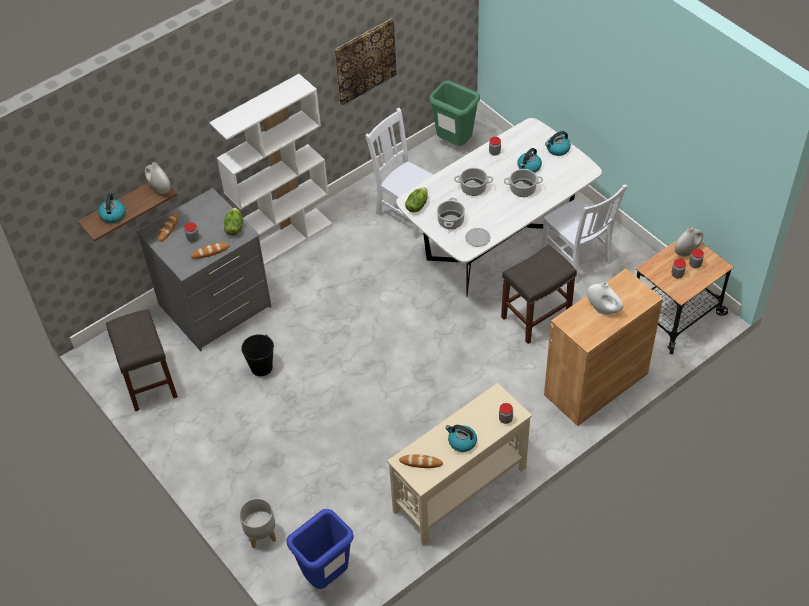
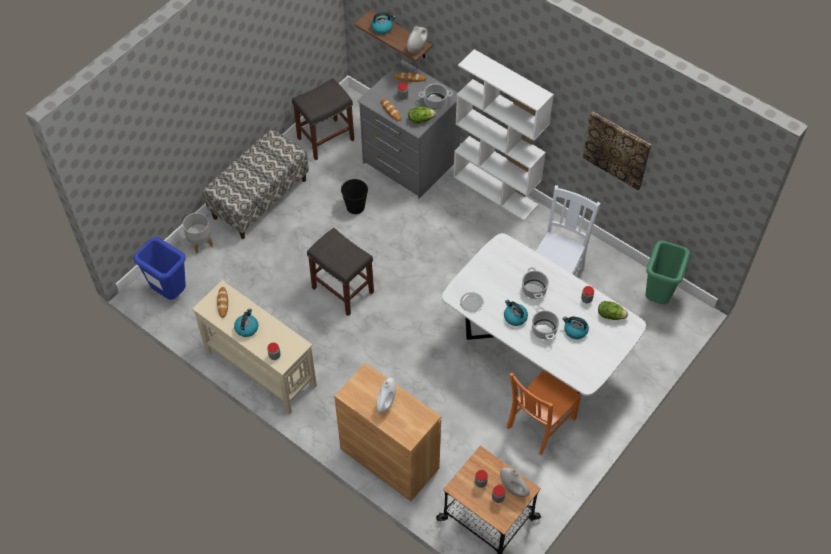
camera: 75 degrees right, 5 degrees up
lettuce [405,188,428,212] -> lettuce moved to [598,301,628,320]
cooking pot [437,198,465,229] -> cooking pot moved to [418,83,453,109]
grey stool [501,245,577,344] -> grey stool moved to [307,228,374,316]
white chair [541,185,627,283] -> orange chair [507,370,581,455]
kettle [545,131,571,156] -> kettle moved to [504,300,528,326]
none -> bench [203,129,309,239]

